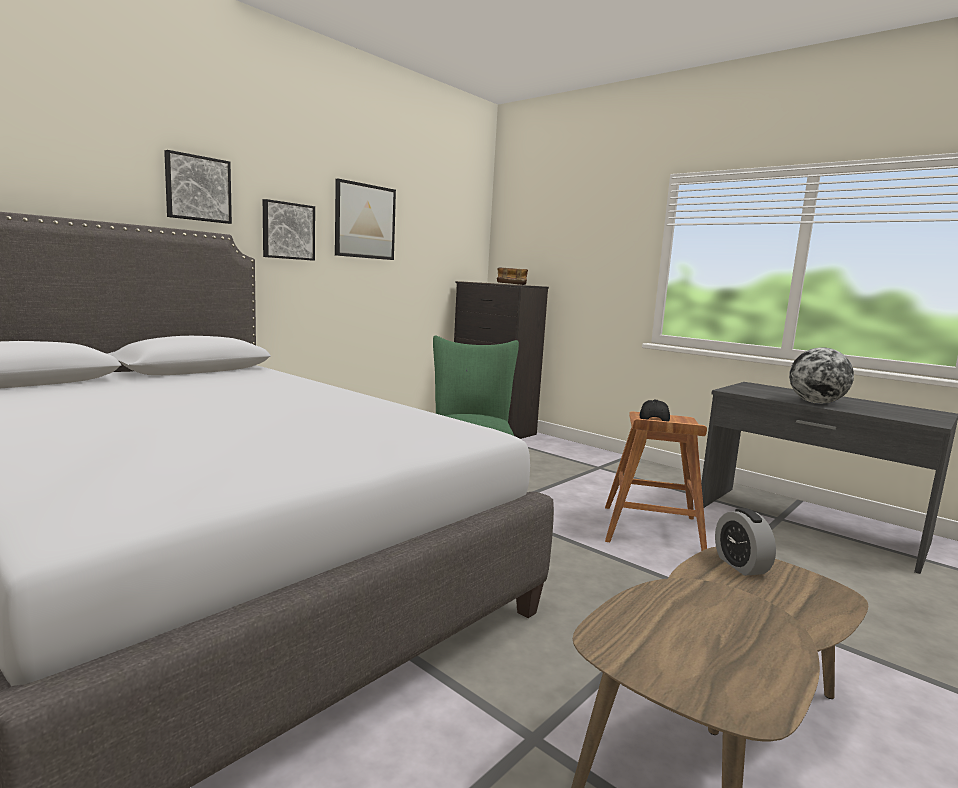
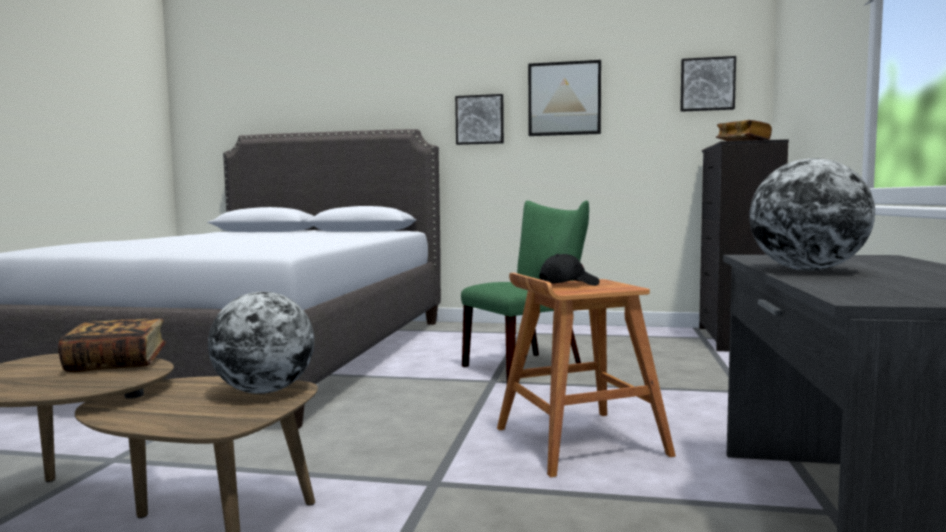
camera: 60 degrees right, 5 degrees down
picture [164,150,232,224] -> picture moved to [680,56,736,112]
alarm clock [715,508,776,576] -> globe [208,291,314,394]
none -> book [58,318,166,372]

